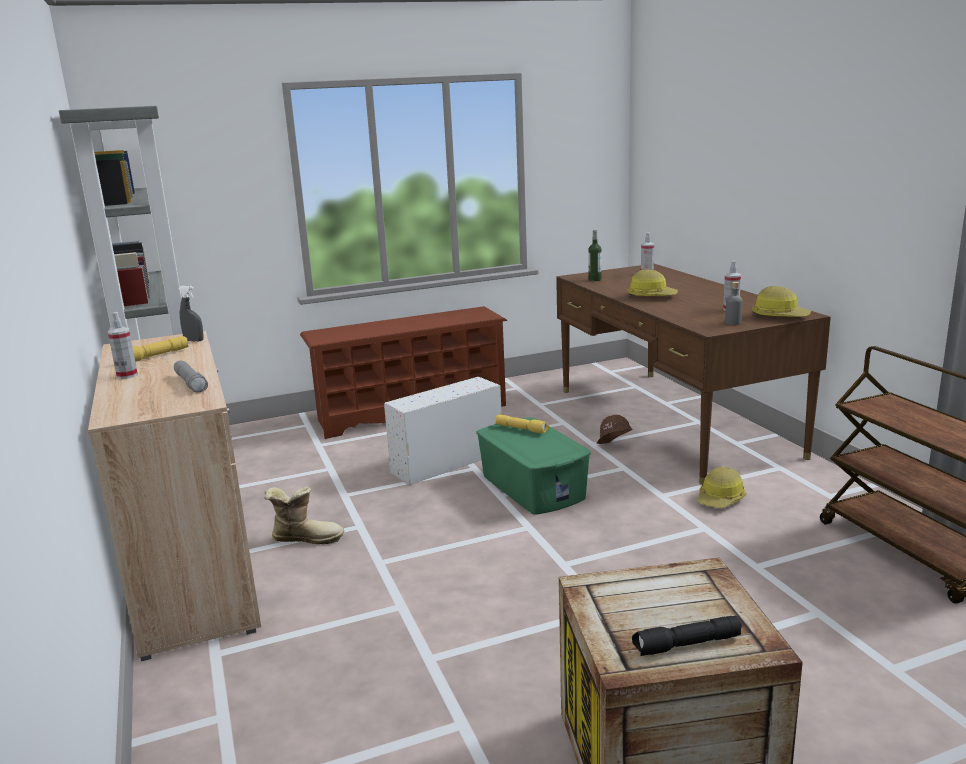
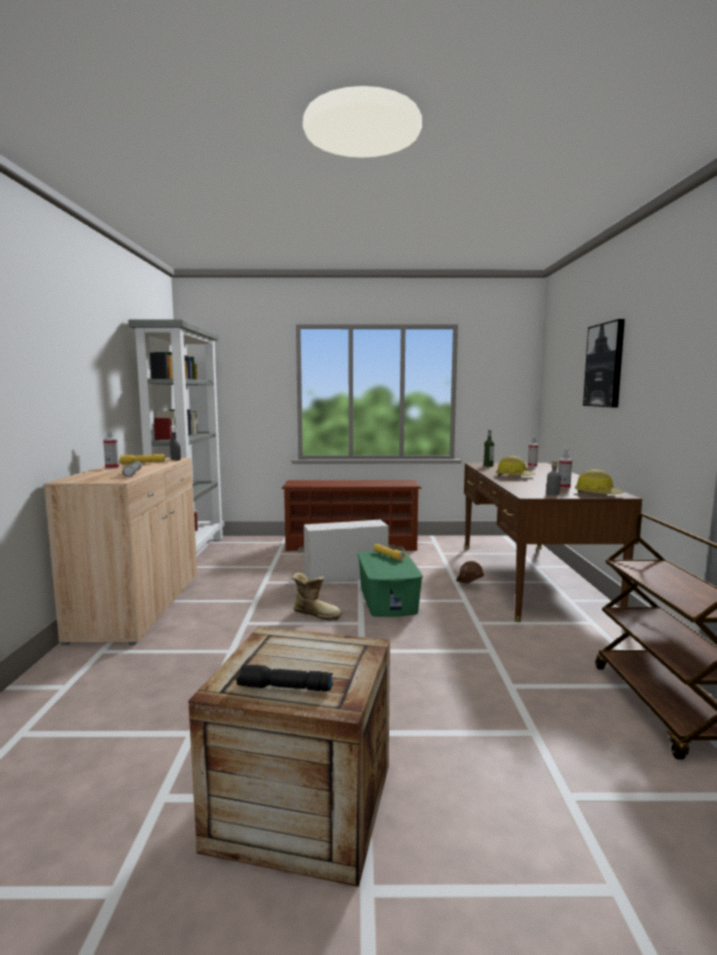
camera: 20 degrees right, 10 degrees down
boot [264,486,344,544] -> boot moved to [291,572,342,621]
hard hat [697,466,746,508] -> none
none -> picture [583,319,625,407]

